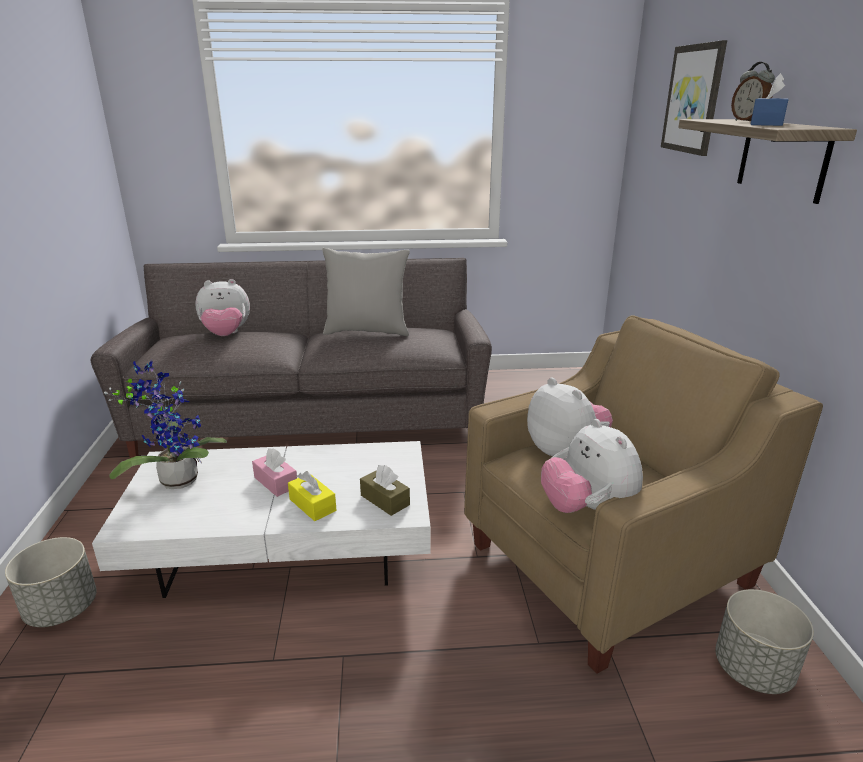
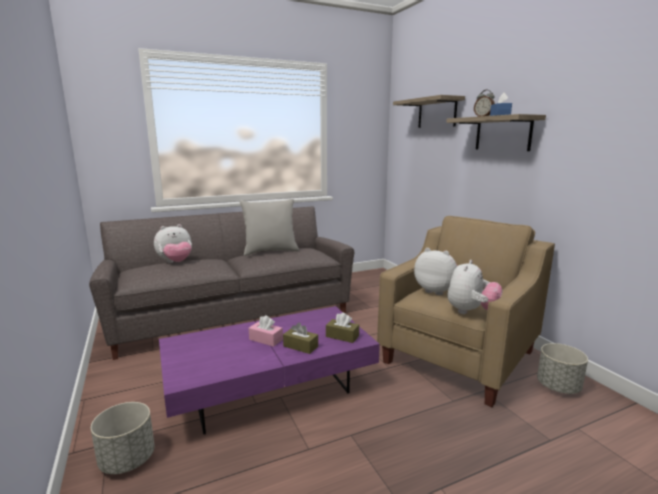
camera: 20 degrees left, 10 degrees down
white coffee table [92,441,431,598] -> purple coffee table [159,306,380,435]
potted plant [104,361,227,489] -> none
yellow tissue box [288,471,336,521] -> brown tissue box [283,322,318,354]
plush toy [541,419,643,513] -> plush toy turned 105 degrees counterclockwise [447,260,503,314]
picture [661,40,727,156] -> shelf [393,95,465,128]

